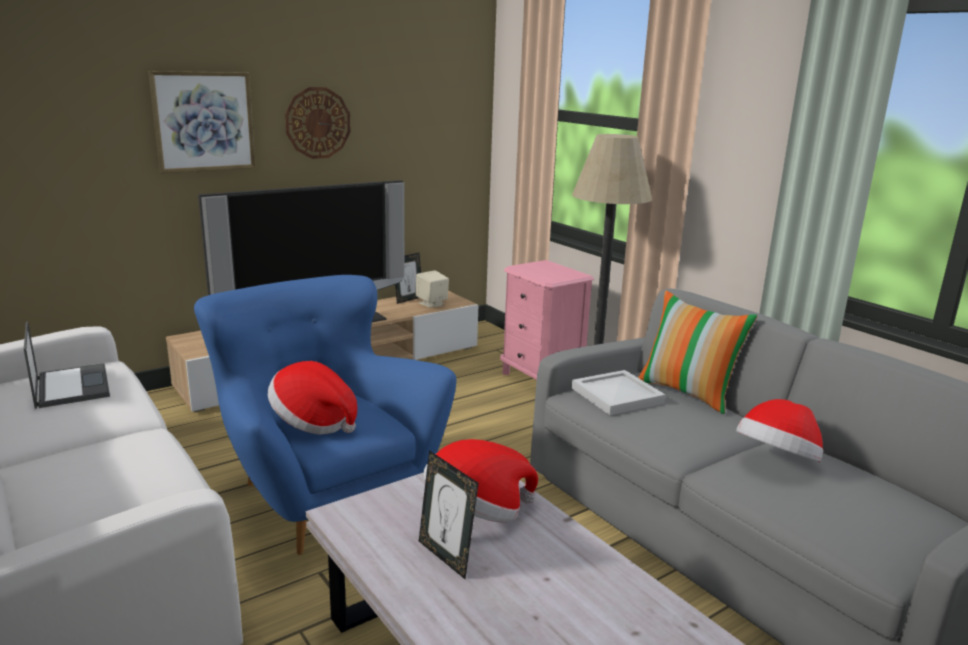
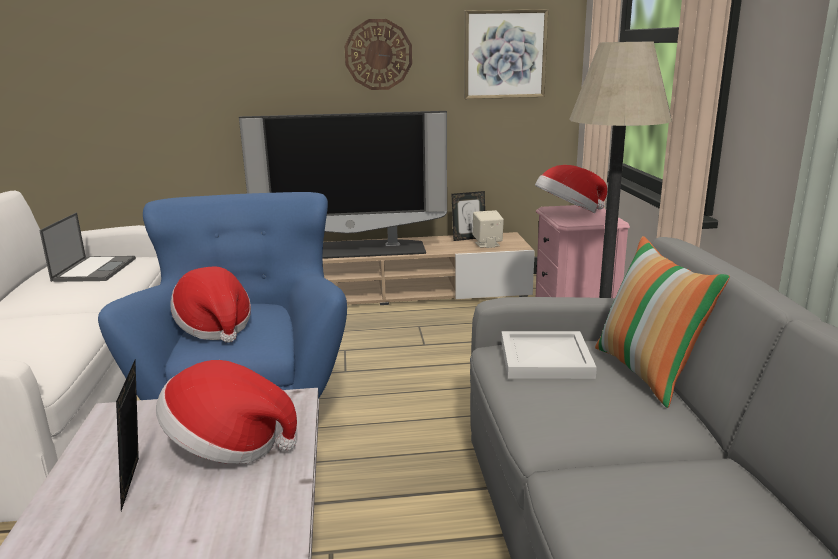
camera: 30 degrees right, 0 degrees up
picture [148,71,256,173] -> picture moved to [464,9,548,99]
hat [736,399,823,462] -> hat moved to [535,165,607,213]

